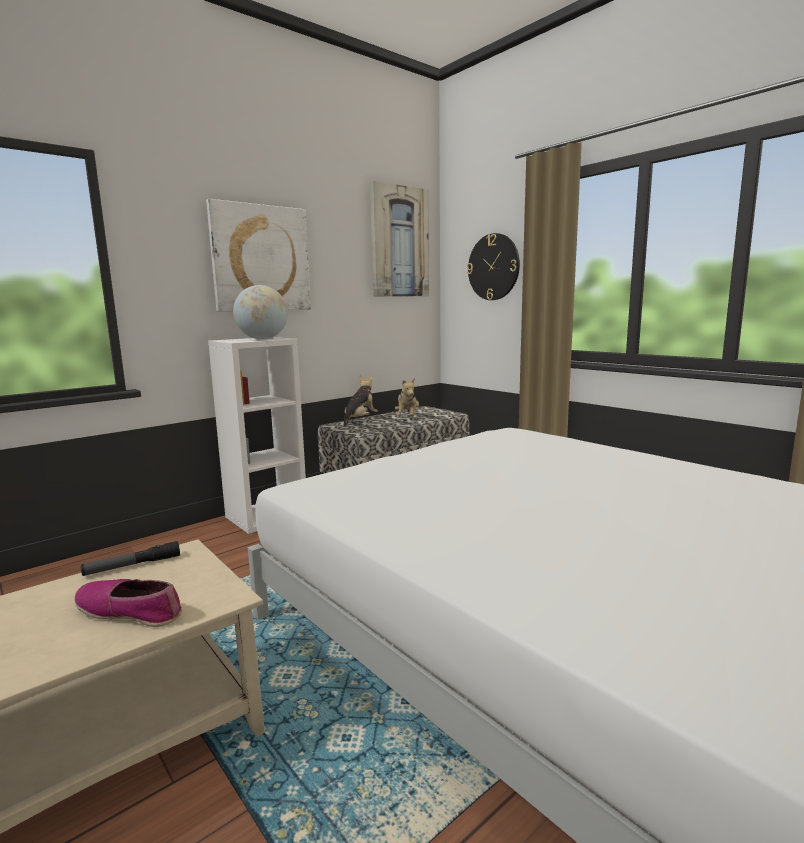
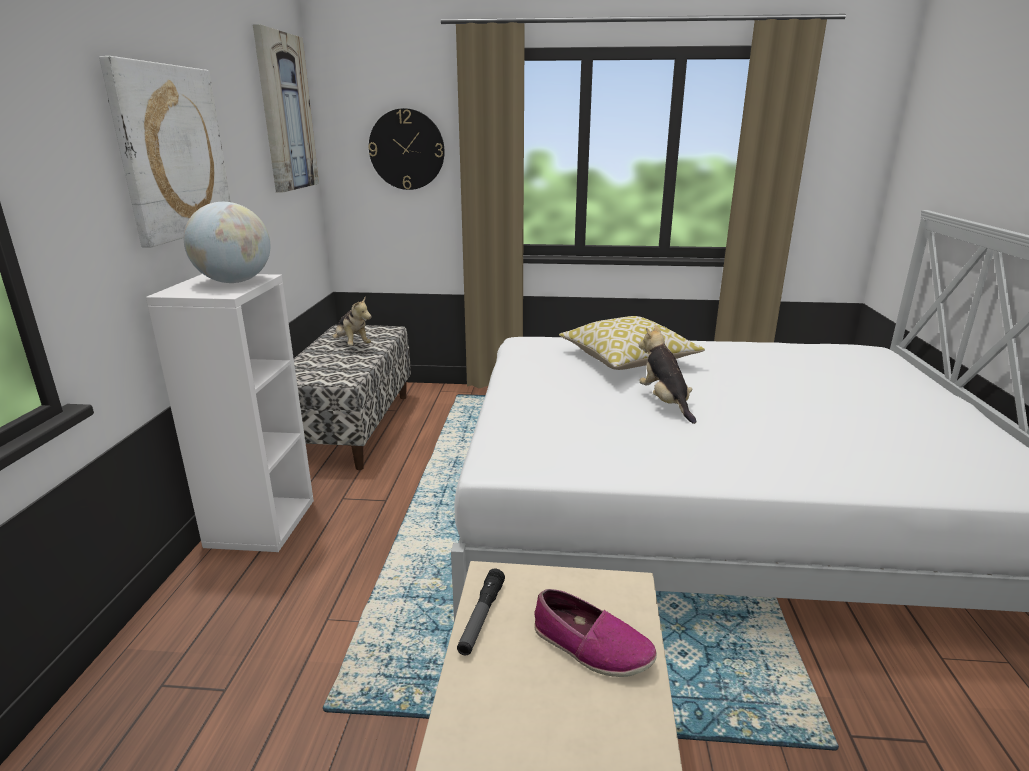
camera: 45 degrees left, 10 degrees up
shoe [74,579,182,627] -> shoe turned 120 degrees counterclockwise [534,589,657,677]
plush toy [344,376,378,426] -> plush toy moved to [639,325,696,424]
none -> pillow [559,316,705,370]

